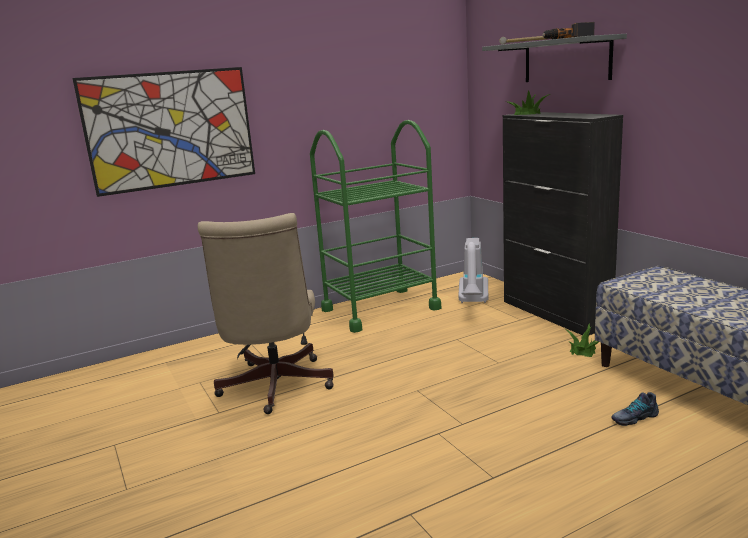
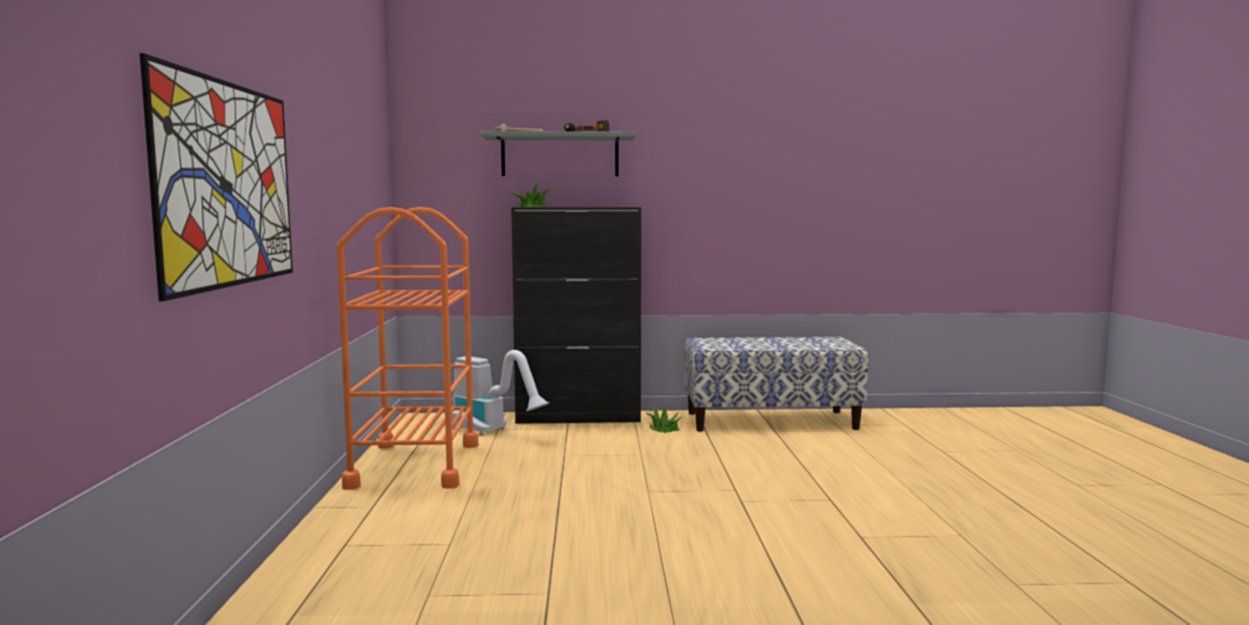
camera: 65 degrees left, 10 degrees down
beige office chair [198,213,334,414] -> none
green cart [310,120,441,333] -> orange cart [337,207,478,490]
shoe [611,392,659,426] -> none

